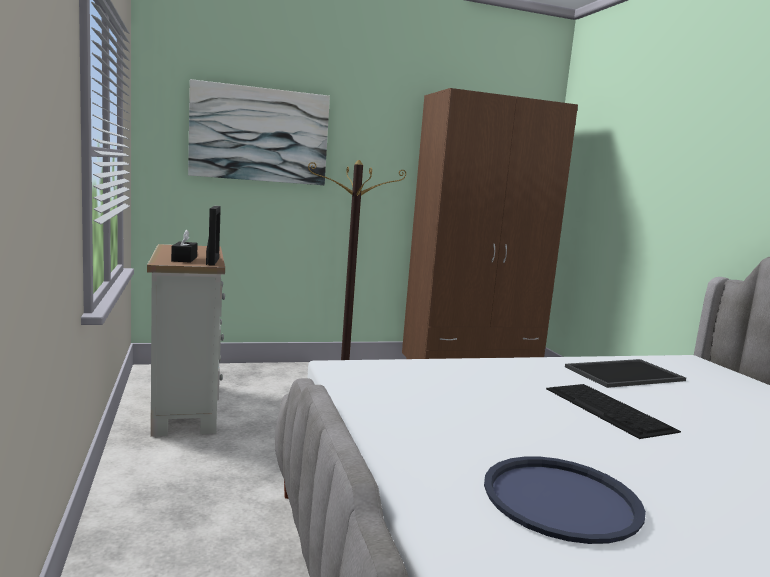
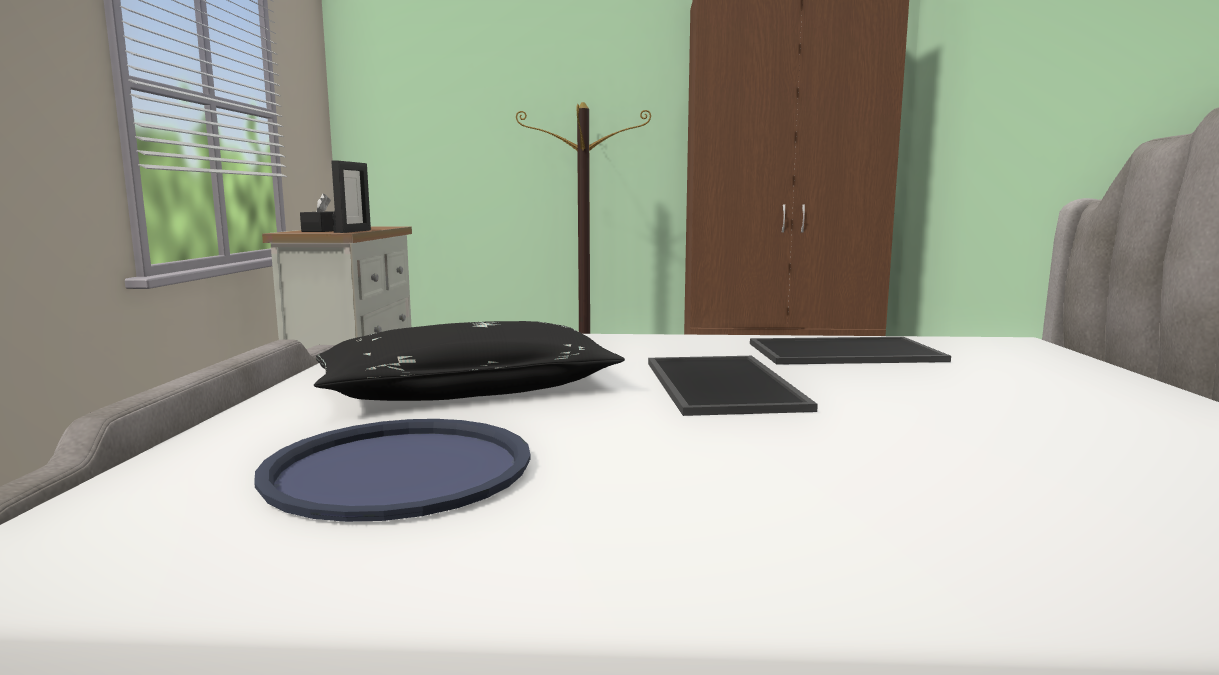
camera: 20 degrees right, 0 degrees up
picture [188,79,330,185] -> none
keyboard [546,384,681,439] -> tray [648,356,818,416]
none -> black pillow [314,321,625,401]

